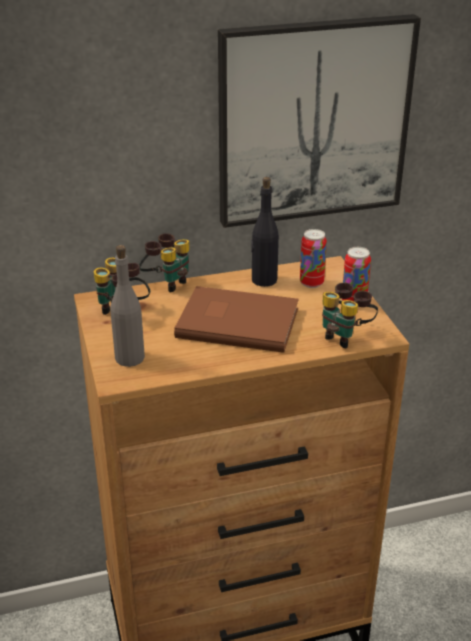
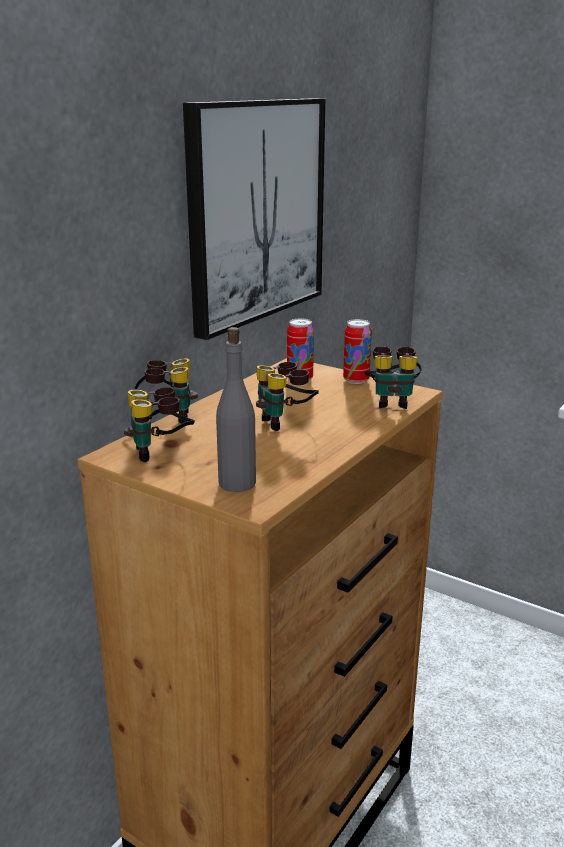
camera: 40 degrees left, 10 degrees down
brown book [174,286,299,353] -> binoculars [256,362,319,431]
black bottle [251,177,279,287] -> none

